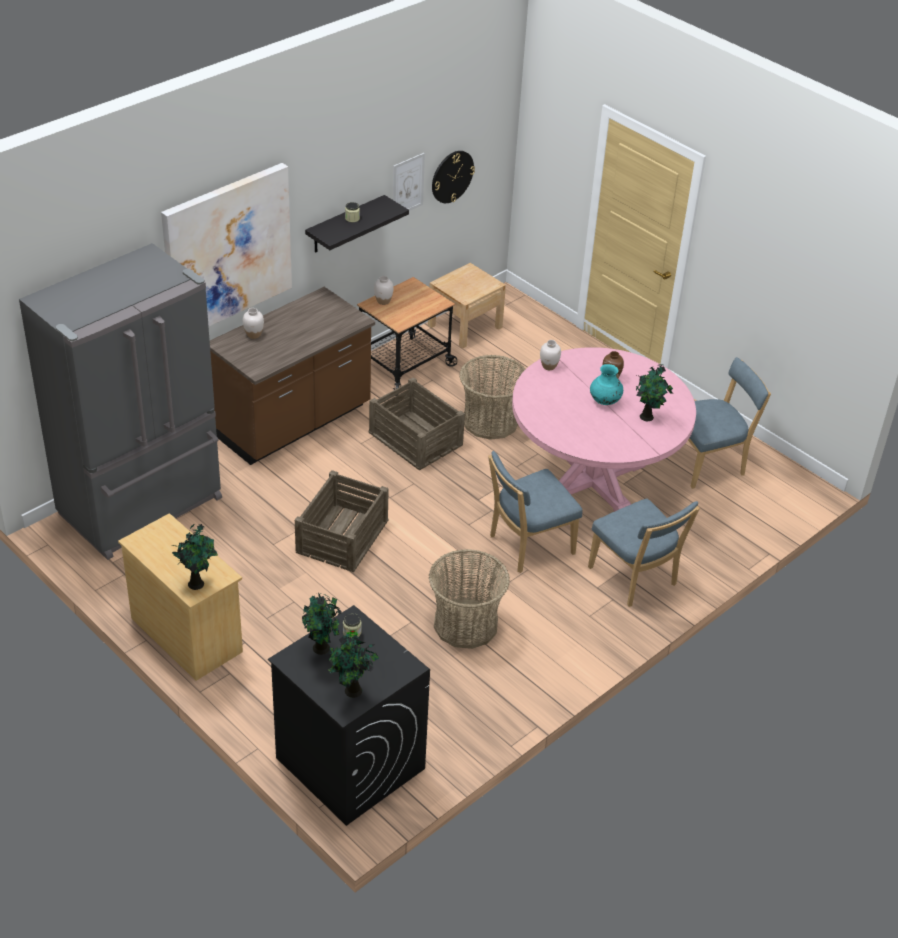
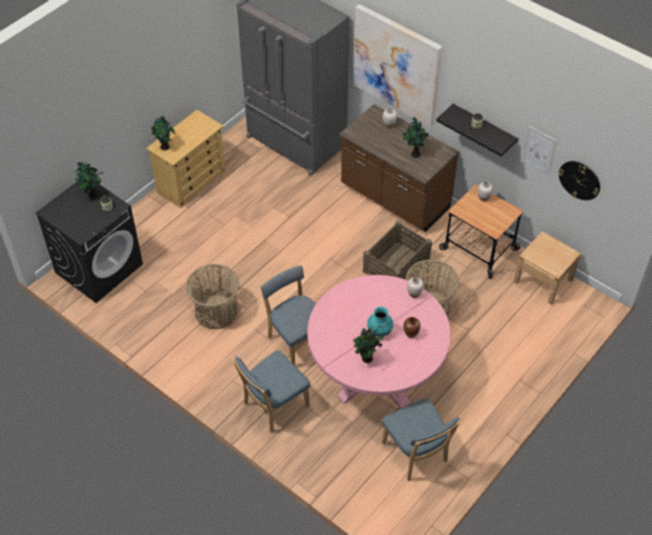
camera: 85 degrees right, 10 degrees up
crate [295,470,389,572] -> none
potted plant [328,634,379,698] -> potted plant moved to [403,117,429,158]

